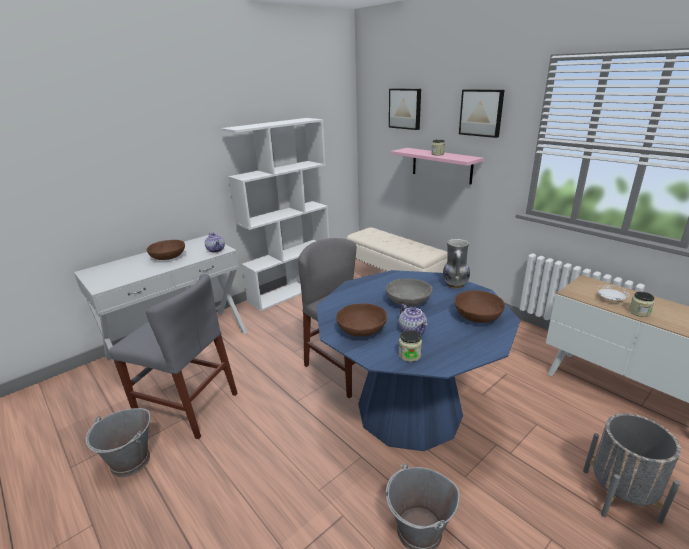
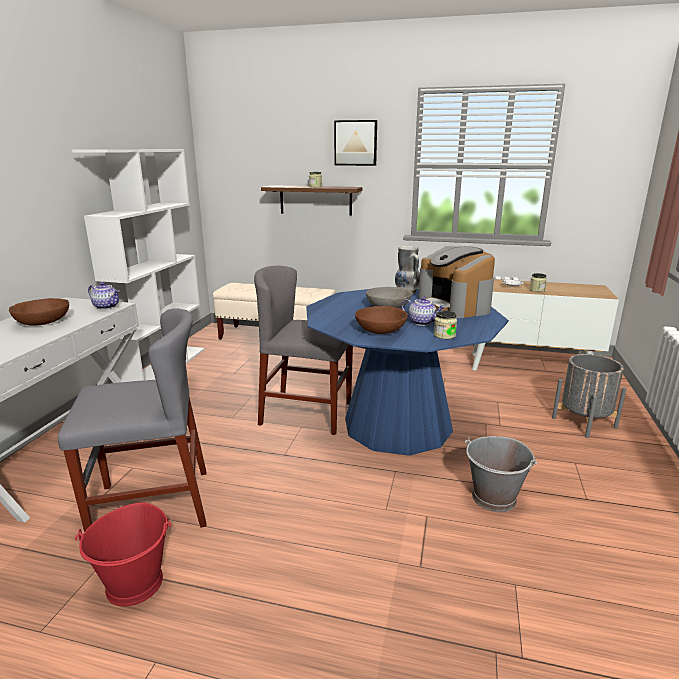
camera: 35 degrees left, 5 degrees down
grey bucket [86,408,150,477] -> red bucket [75,503,171,606]
picture [389,88,421,130] -> none
pink shelf [391,148,484,184] -> brown shelf [261,185,362,216]
brown bowl [454,290,505,323] -> coffee machine [418,246,495,318]

